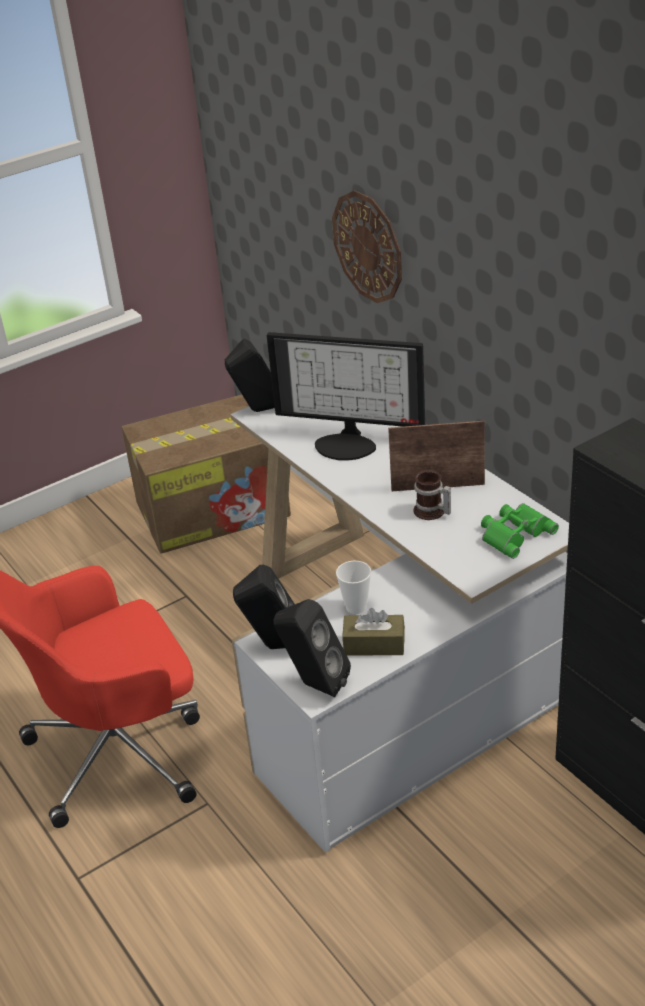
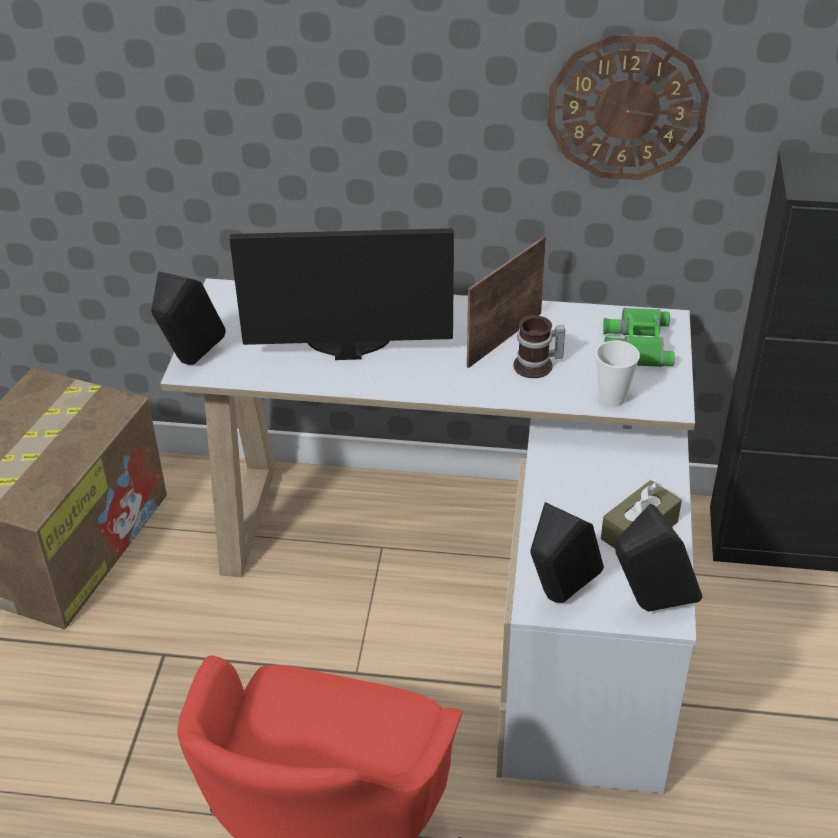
camera: 50 degrees left, 5 degrees up
monitor [267,332,425,461] -> monitor turned 150 degrees counterclockwise [230,228,454,360]
wall clock [332,190,402,303] -> wall clock moved to [547,34,709,180]
cup [336,561,371,614] -> cup moved to [596,340,640,407]

